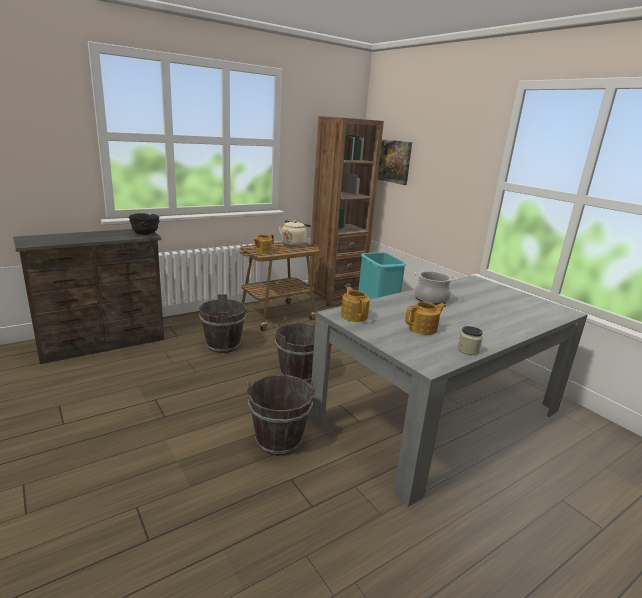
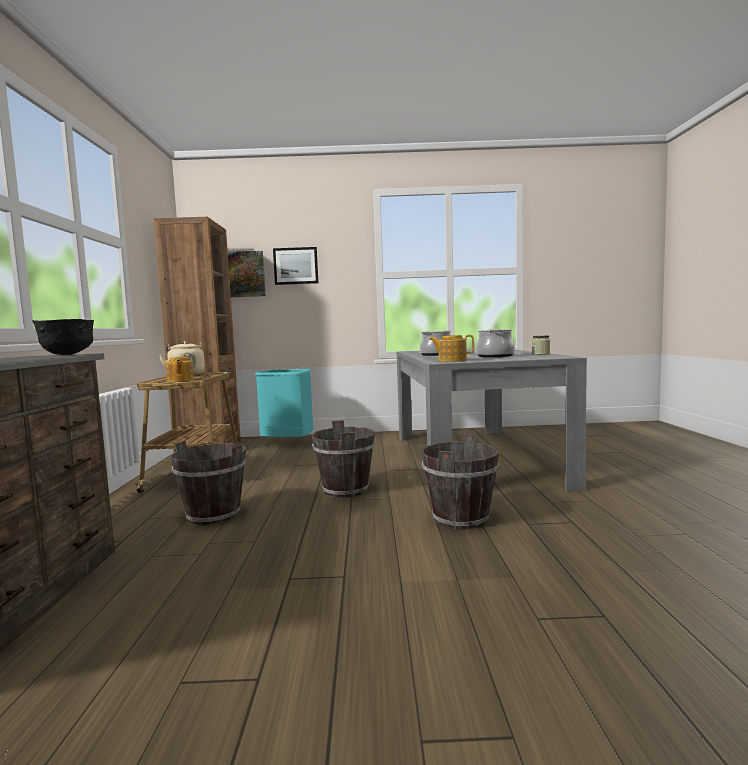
camera: 55 degrees left, 15 degrees down
teapot [405,302,446,335] -> cooking pot [476,329,515,357]
none -> picture [273,247,318,285]

